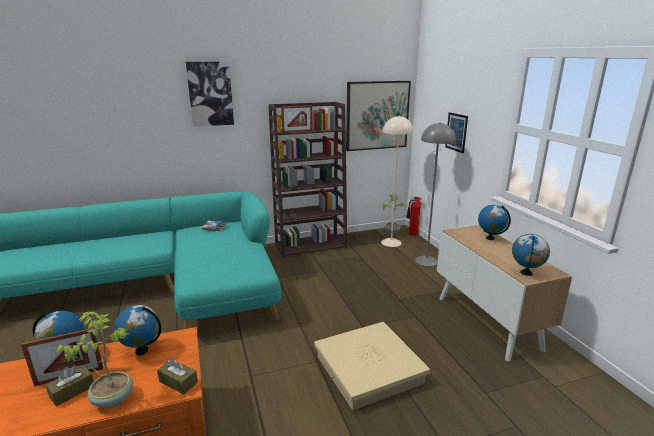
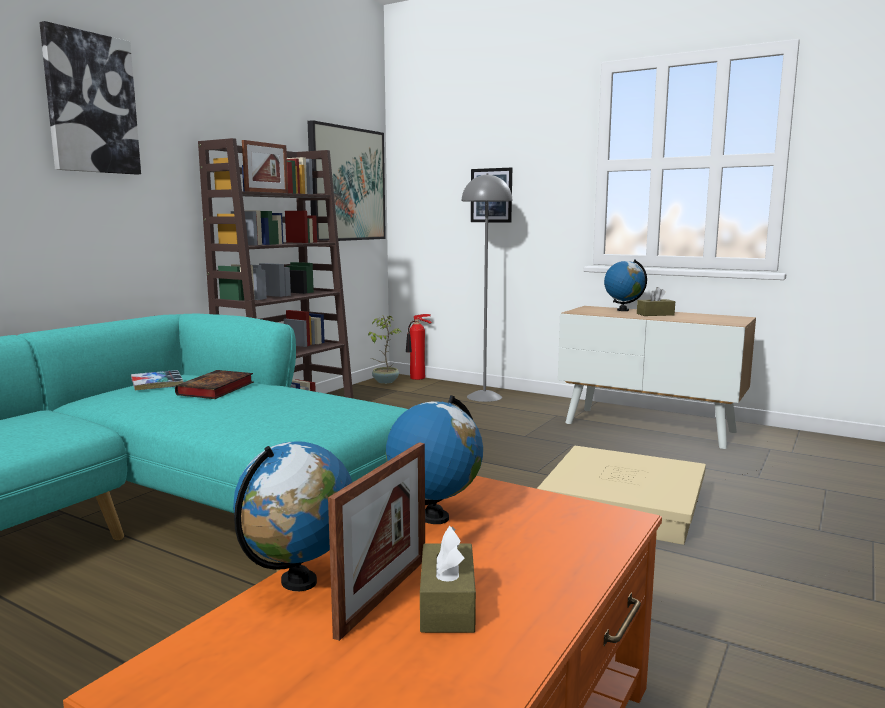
camera: 40 degrees left, 10 degrees down
potted plant [56,312,133,408] -> none
brown tissue box [157,359,198,394] -> brown tissue box moved to [637,287,675,316]
beige floor lamp [381,116,414,247] -> none
globe [512,234,550,276] -> none
none -> book [175,370,254,399]

